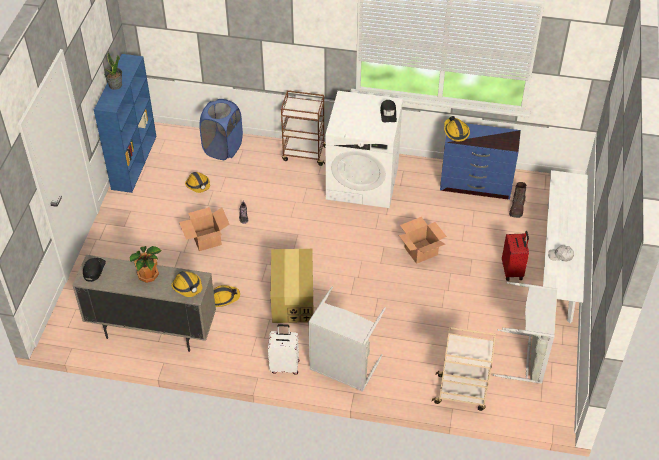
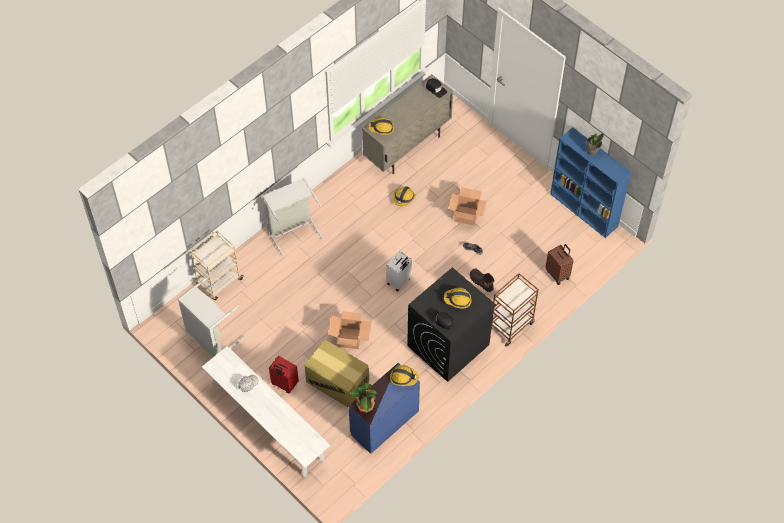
camera: 125 degrees right, 10 degrees up
potted plant [130,246,162,283] -> potted plant moved to [350,383,377,413]
hard hat [185,172,210,193] -> hard hat moved to [444,288,472,308]
blue laundry basket [199,99,243,160] -> brown suitcase [545,244,574,285]
white suitcase [268,324,299,375] -> white suitcase moved to [386,251,412,291]
cardboard box [271,249,314,323] -> cardboard box moved to [305,340,369,408]
white washing machine [326,91,403,208] -> black washing machine [407,267,496,382]
brown boot [509,182,527,218] -> brown boot moved to [470,268,494,292]

